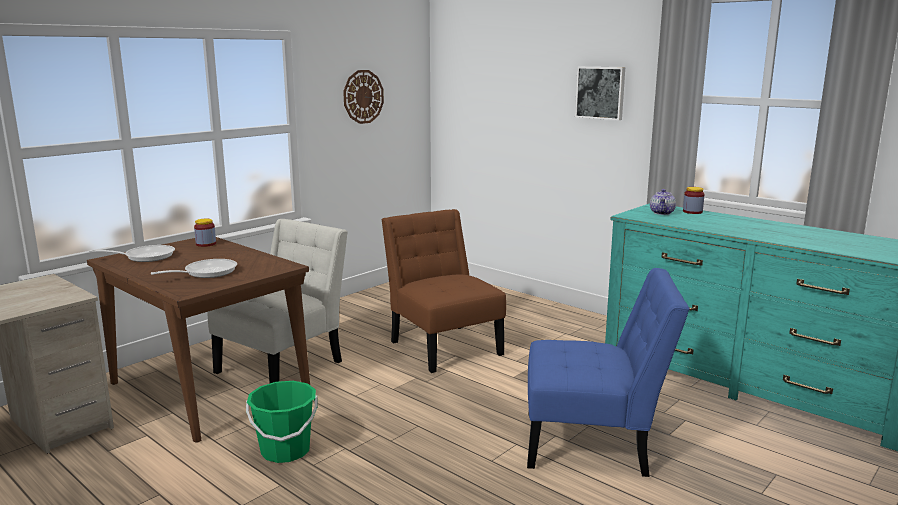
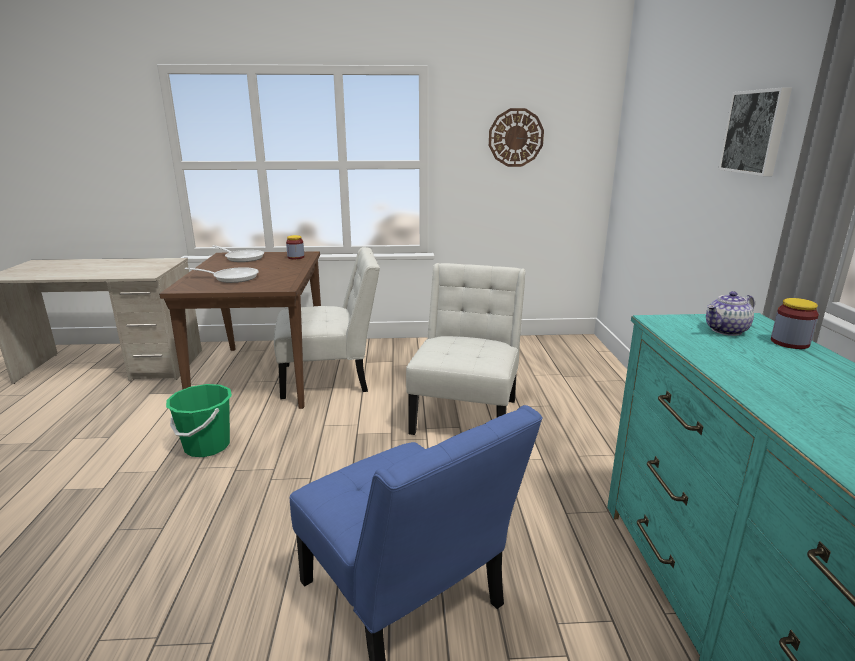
camera: 45 degrees right, 5 degrees up
brown chair [382,209,506,373] -> white chair [406,263,526,435]

